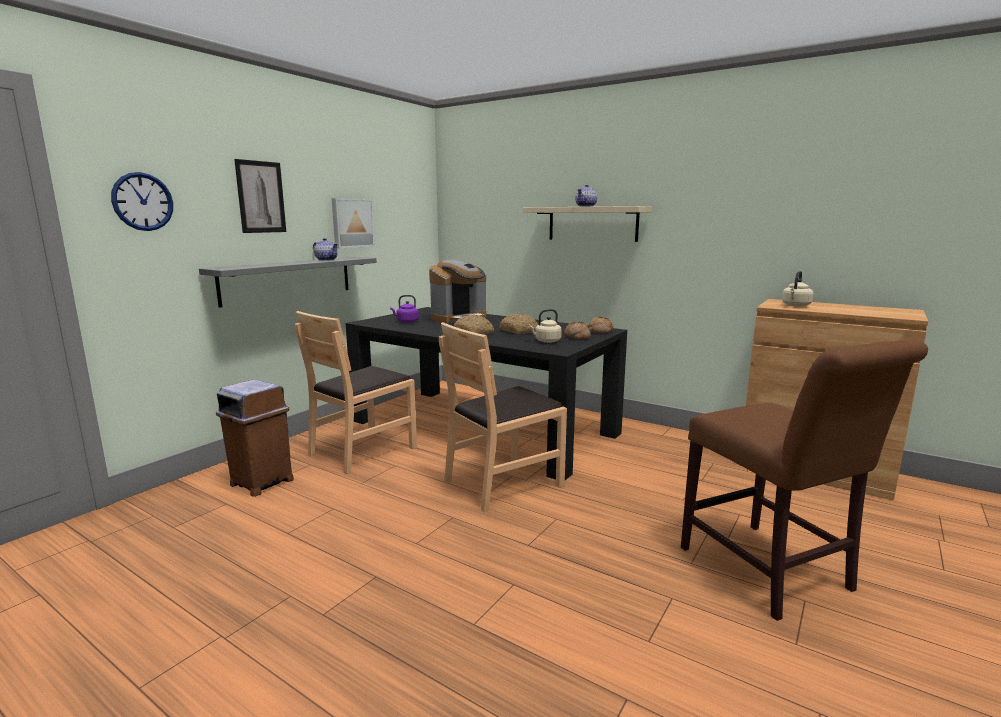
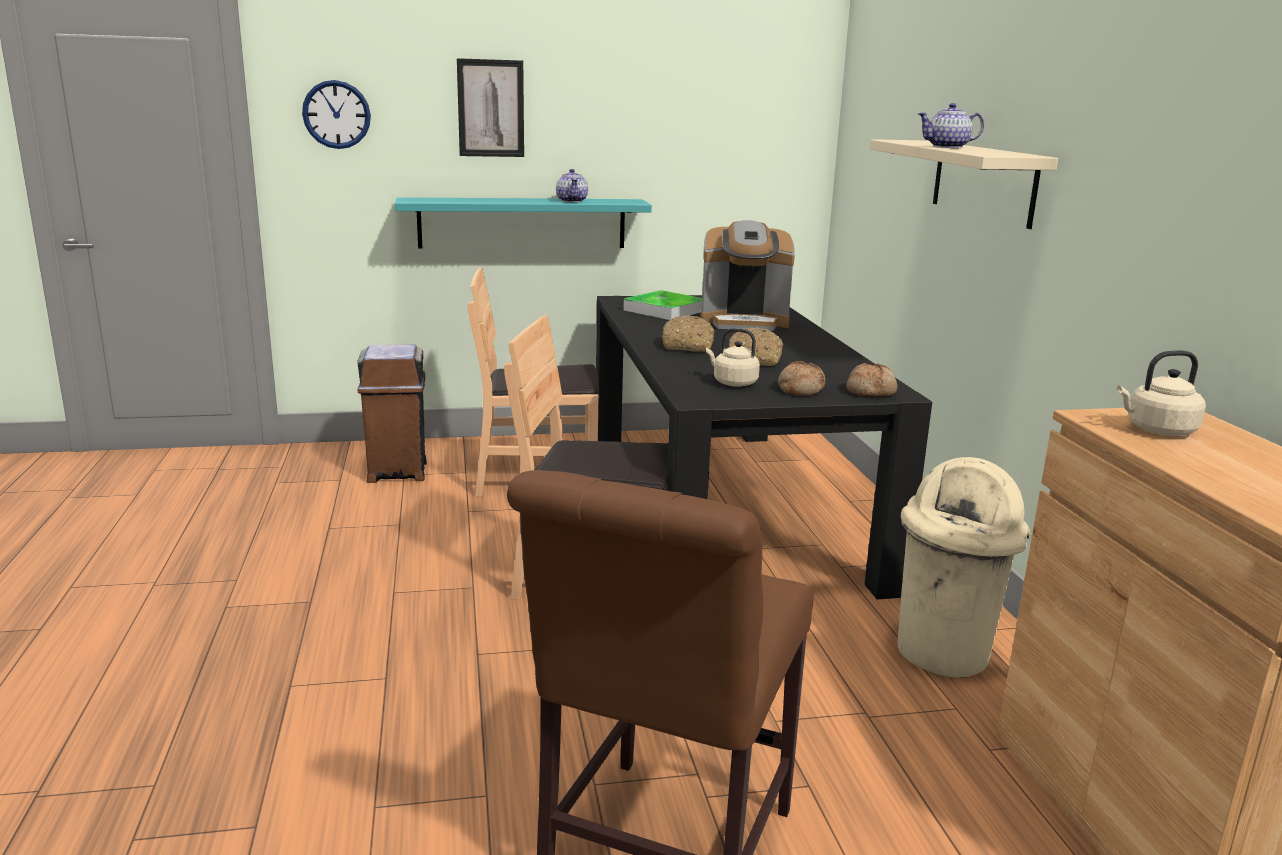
camera: 45 degrees right, 5 degrees up
grey shelf [199,257,377,308] -> turquoise shelf [395,197,652,248]
picture [332,198,375,248] -> none
purple kettle [390,295,419,323] -> tray [623,290,702,320]
none -> beige trash can [897,457,1031,678]

